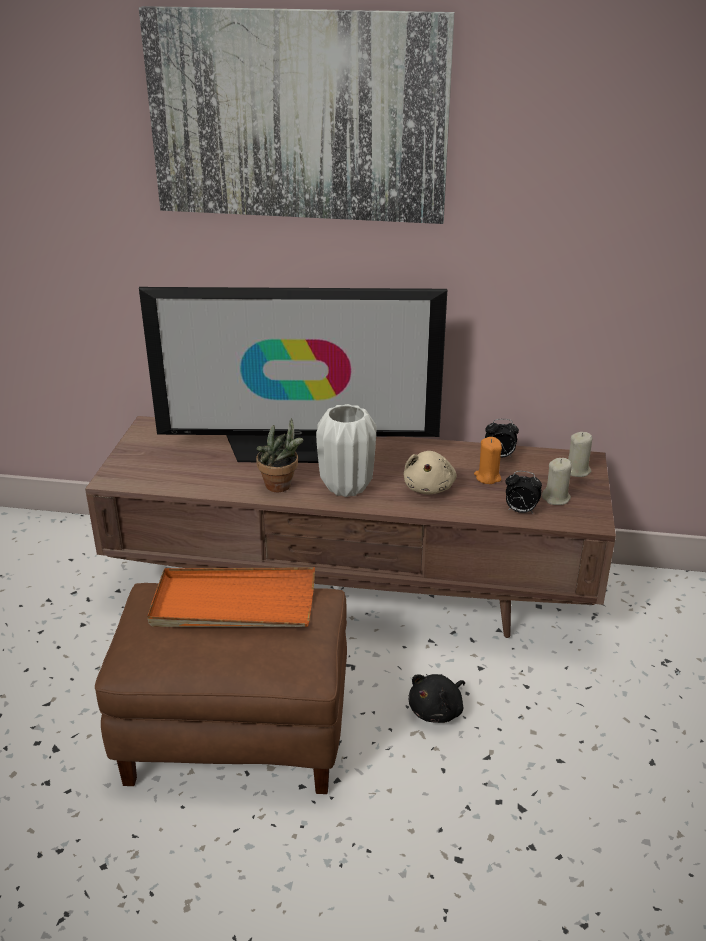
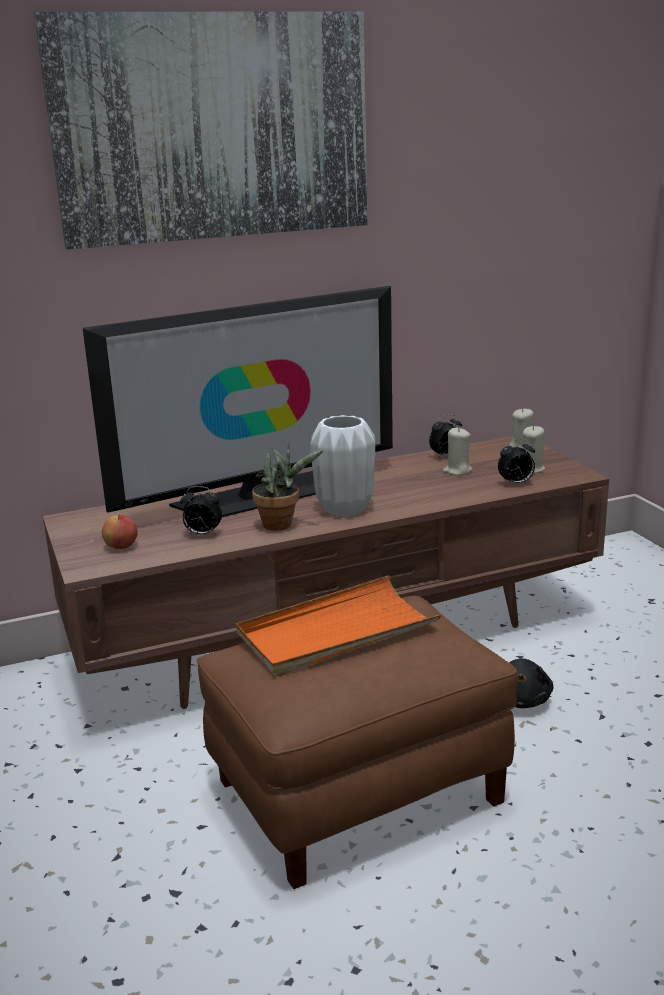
camera: 30 degrees left, 10 degrees down
beige plush toy [404,451,456,494] -> none
orange candle [474,437,502,484] -> beige candle [443,428,472,475]
none -> apple [102,515,138,549]
none -> alarm clock [180,486,222,535]

